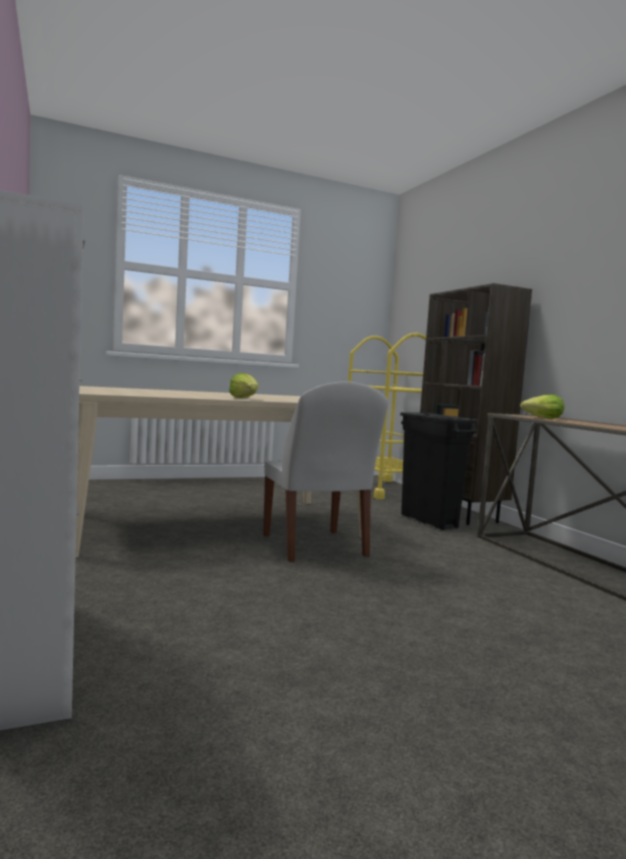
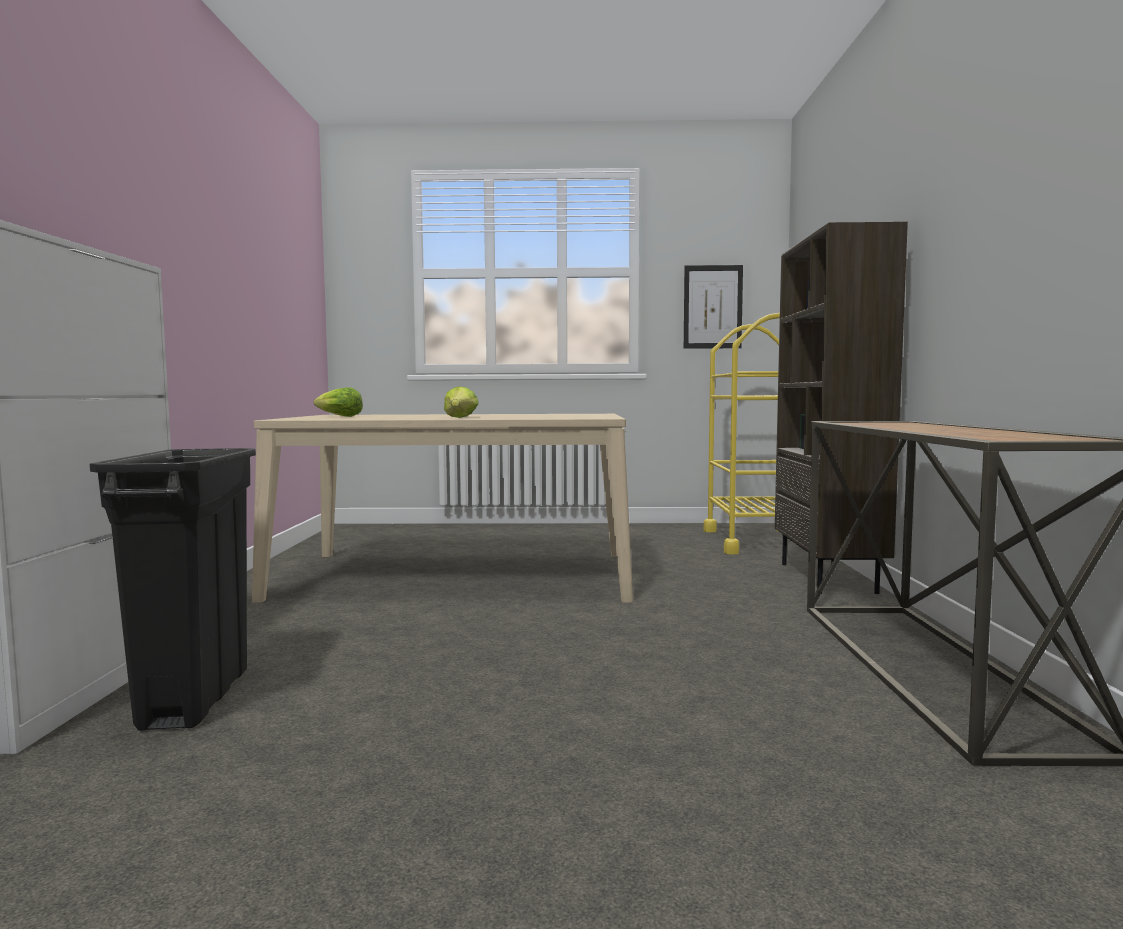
camera: 25 degrees right, 0 degrees up
white chair [263,381,388,562] -> none
black trash can [400,412,478,530] -> black trash can moved to [90,448,256,731]
lettuce [520,395,564,419] -> lettuce moved to [314,387,363,417]
none -> picture [684,265,743,349]

